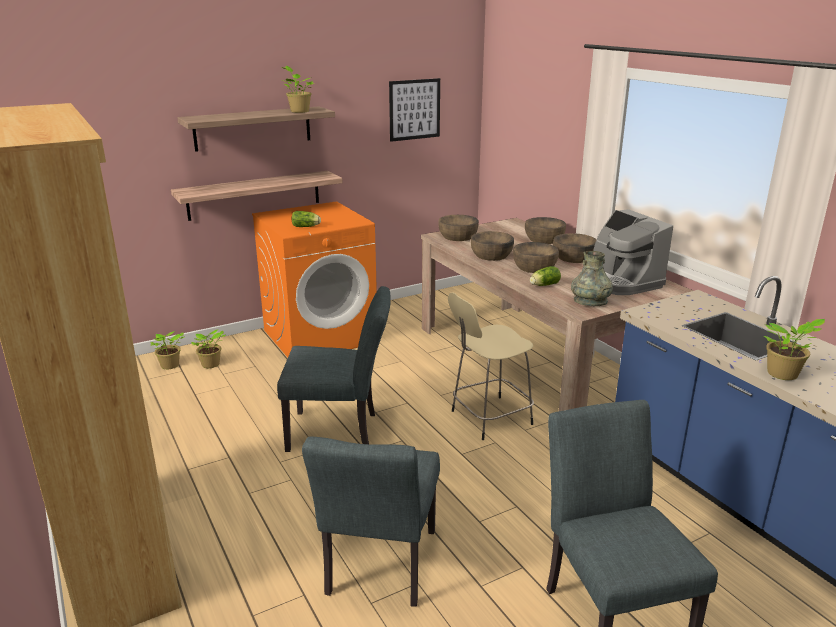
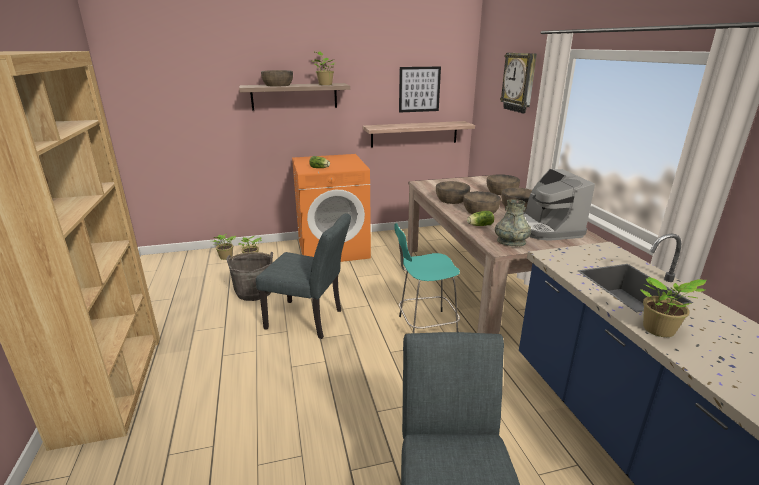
camera: 15 degrees right, 0 degrees up
shelf [171,171,343,221] -> shelf moved to [363,121,475,147]
grey chair [302,437,440,607] -> none
brown bowl [438,215,479,241] -> brown bowl moved to [261,70,293,87]
beige stool [448,293,534,440] -> turquoise stool [394,223,460,333]
none -> grey bucket [226,252,273,301]
none -> wall clock [500,53,537,114]

